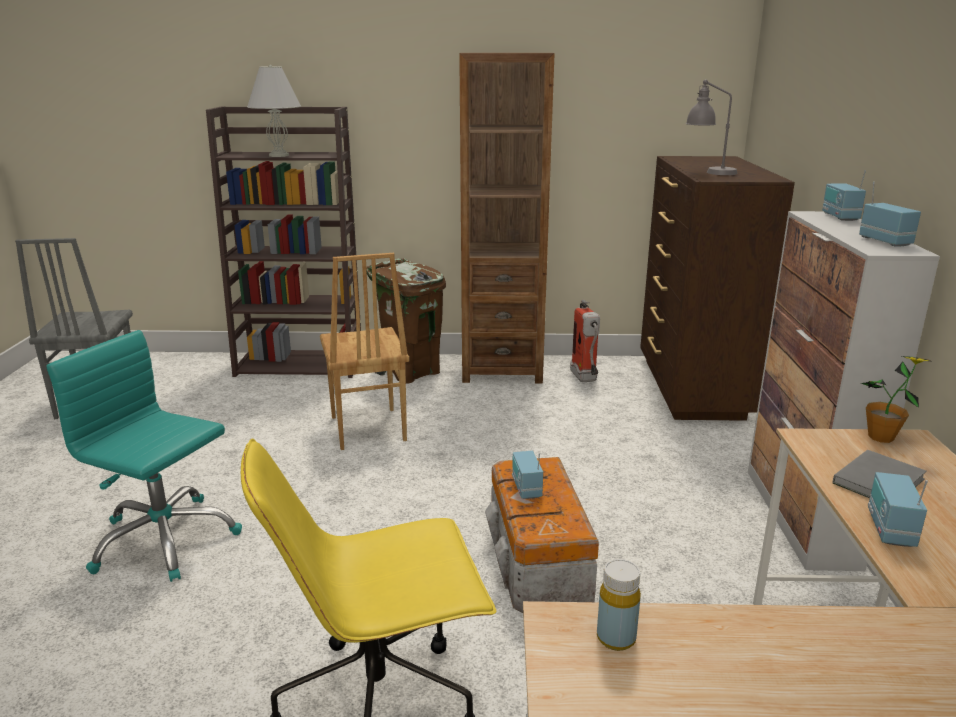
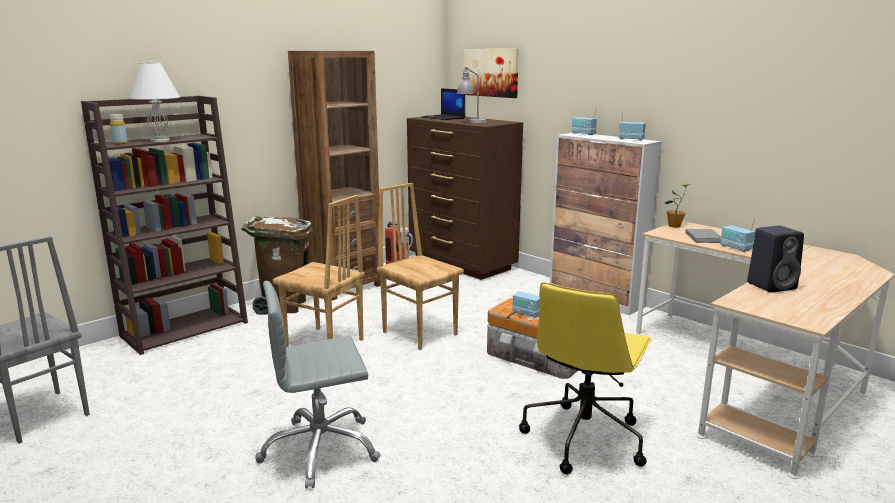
camera: 45 degrees left, 5 degrees down
turquoise office chair [47,330,242,582] -> grey office chair [255,281,380,488]
yellow bottle [597,559,641,651] -> yellow bottle moved to [110,114,128,144]
none -> brown chair [377,183,464,350]
none -> laptop [421,88,465,120]
none -> picture [464,49,519,98]
none -> black speaker [747,226,804,292]

